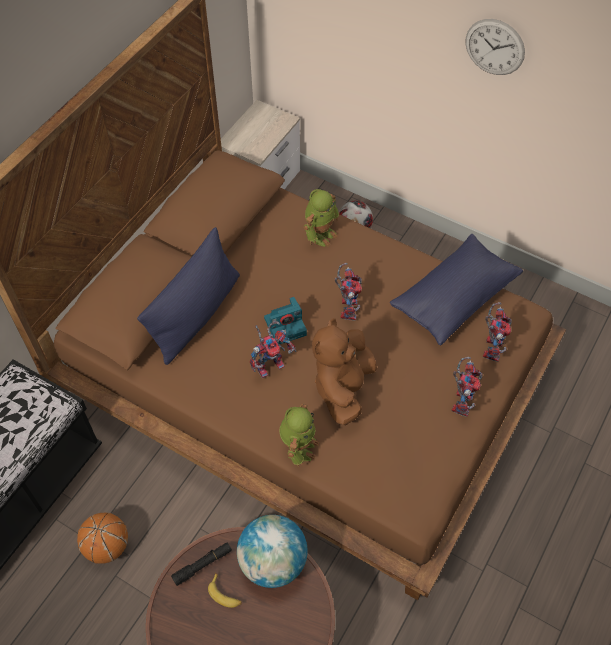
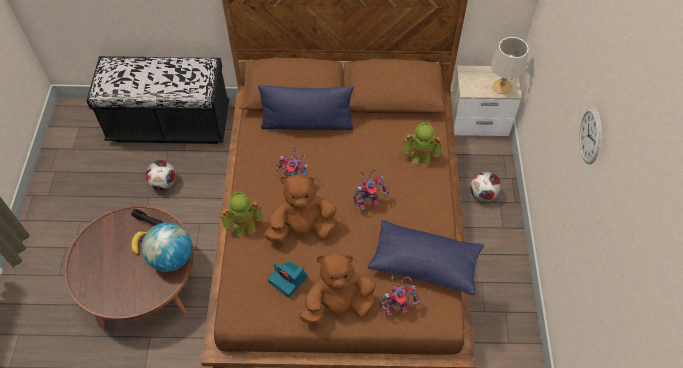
camera: 60 degrees right, 0 degrees up
basketball [77,513,128,564] -> football [146,160,176,190]
camera [264,297,307,344] -> camera moved to [268,260,308,298]
toy robot [452,357,482,417] -> brown plush toy [299,252,377,325]
none -> grey table lamp [490,37,529,94]

